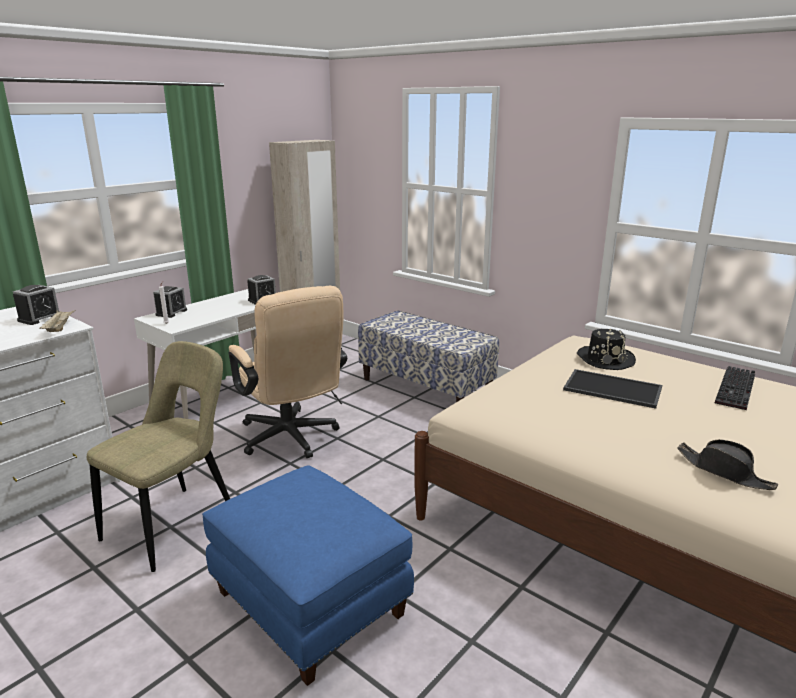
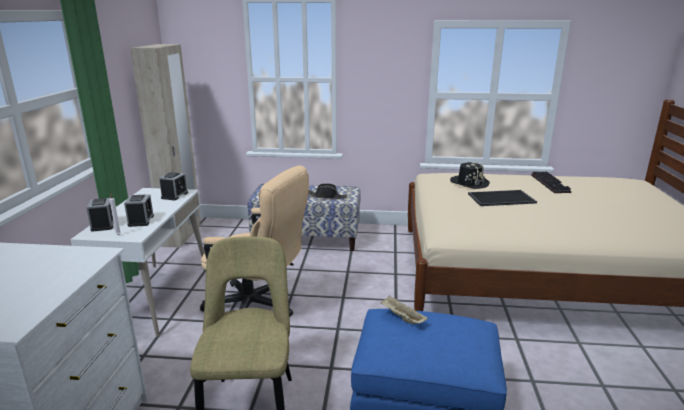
camera: 35 degrees left, 0 degrees up
alarm clock [13,285,59,325] -> alarm clock moved to [124,194,154,227]
beige tray [39,310,76,332] -> beige tray moved to [380,296,428,324]
black hat [677,439,778,490] -> black hat moved to [309,183,347,199]

